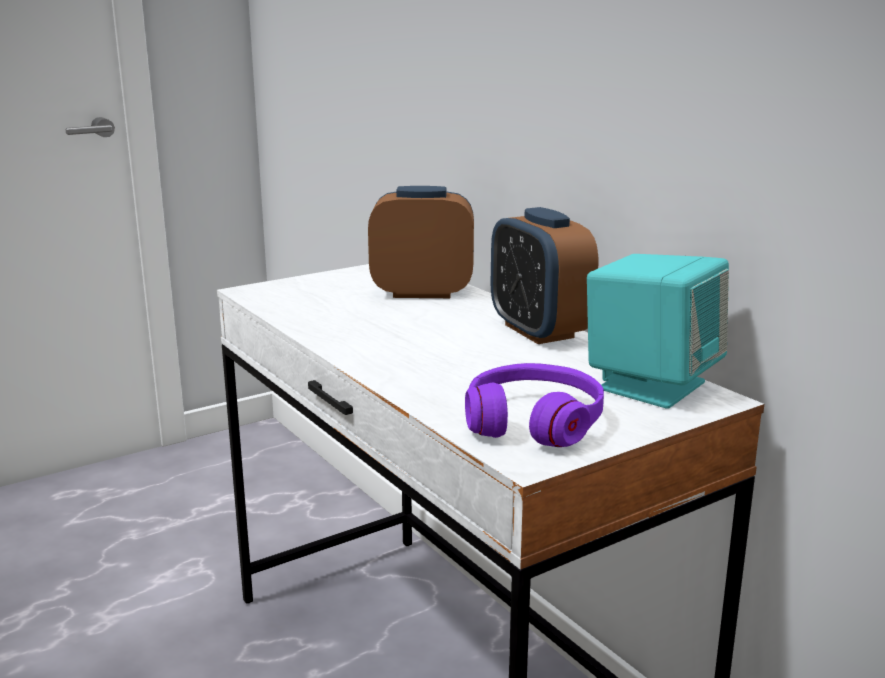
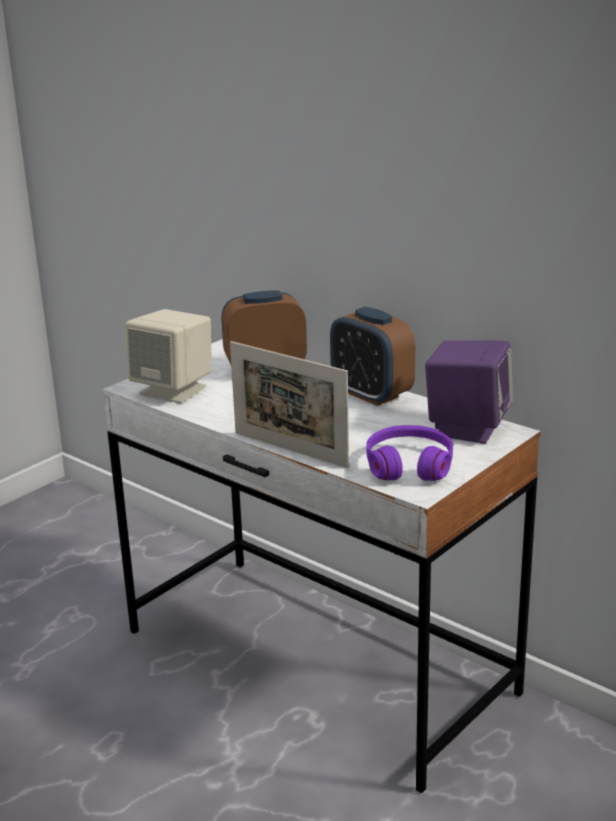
camera: 15 degrees left, 5 degrees up
turquoise speaker [587,254,729,409] -> purple speaker [425,340,513,444]
none -> beige speaker [125,309,212,403]
none -> picture frame [230,341,349,468]

